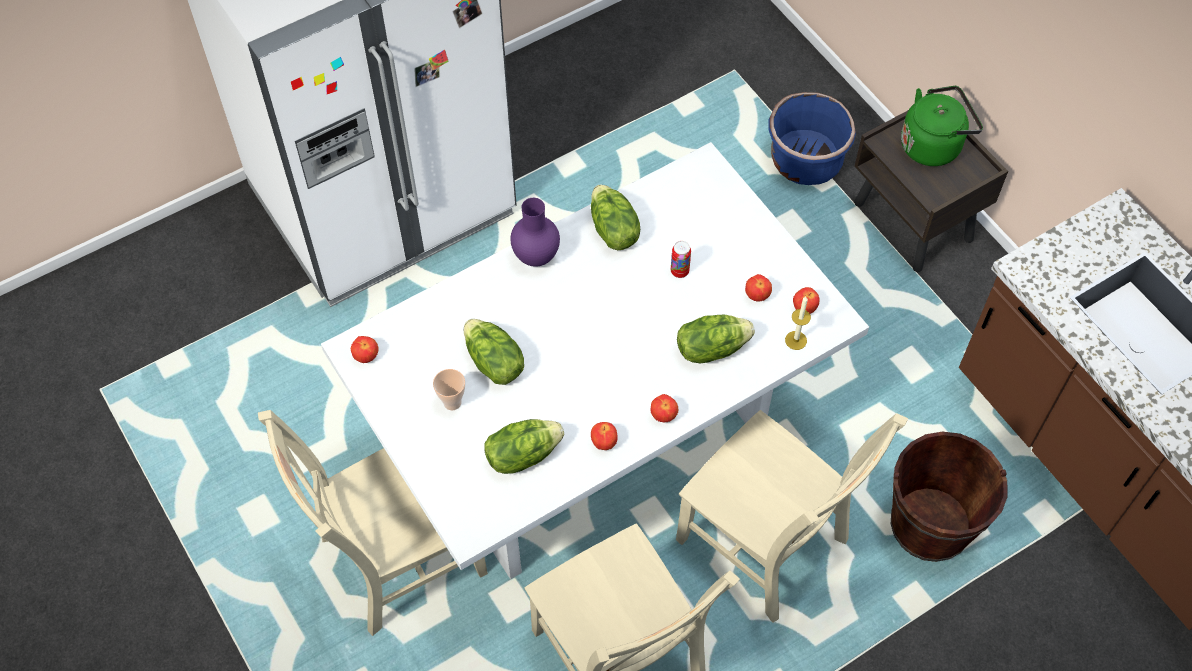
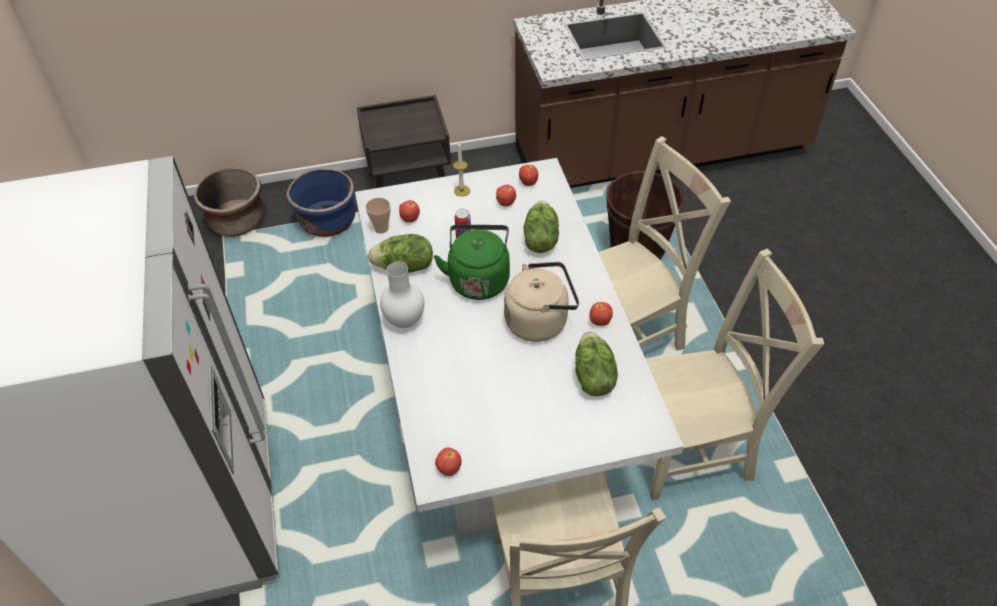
camera: 70 degrees left, 10 degrees down
cup [433,369,465,411] -> cup moved to [365,198,391,234]
lettuce [464,319,524,385] -> none
purple vase [510,198,560,267] -> white vase [380,261,424,328]
apple [651,394,678,422] -> apple moved to [399,200,420,222]
candle [785,297,811,350] -> candle moved to [453,143,470,197]
green kettle [901,86,983,166] -> green kettle moved to [434,225,510,300]
none -> brown planter [194,168,264,237]
none -> beige kettle [504,262,579,342]

